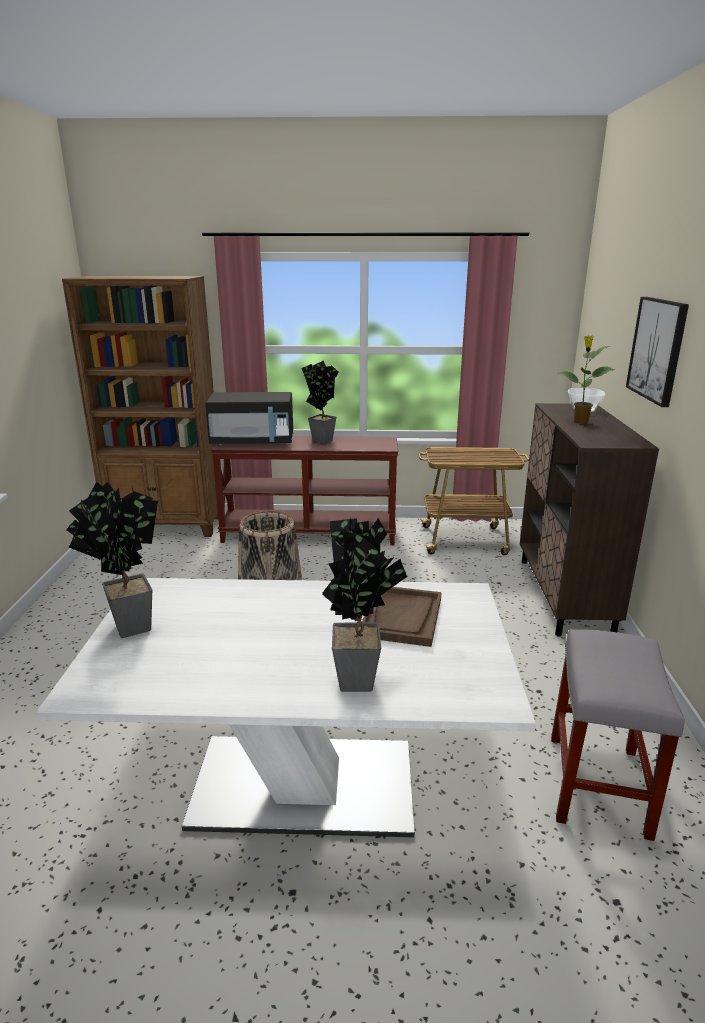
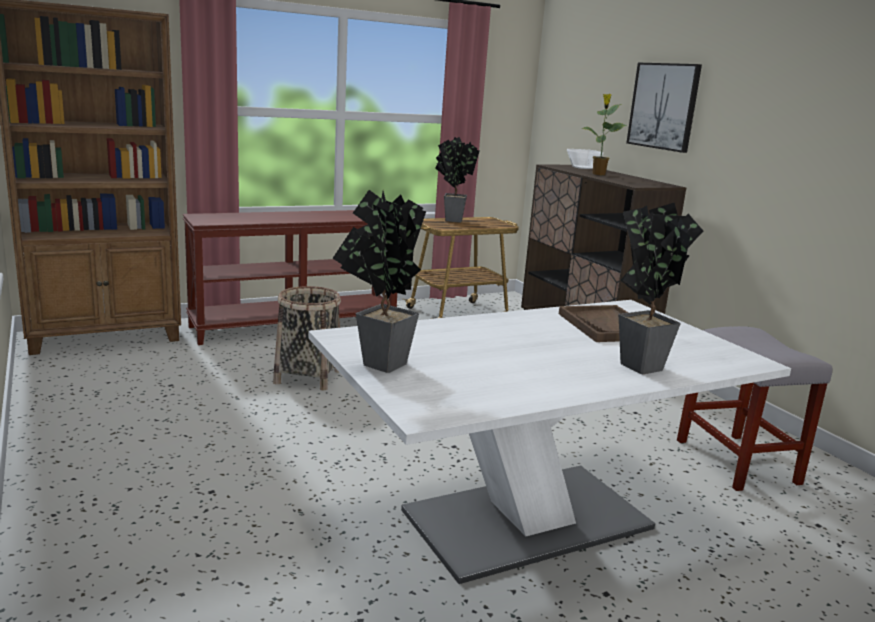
camera: 30 degrees left, 5 degrees down
black microwave [205,392,294,445] -> none
potted plant [301,361,339,444] -> potted plant moved to [435,137,479,223]

